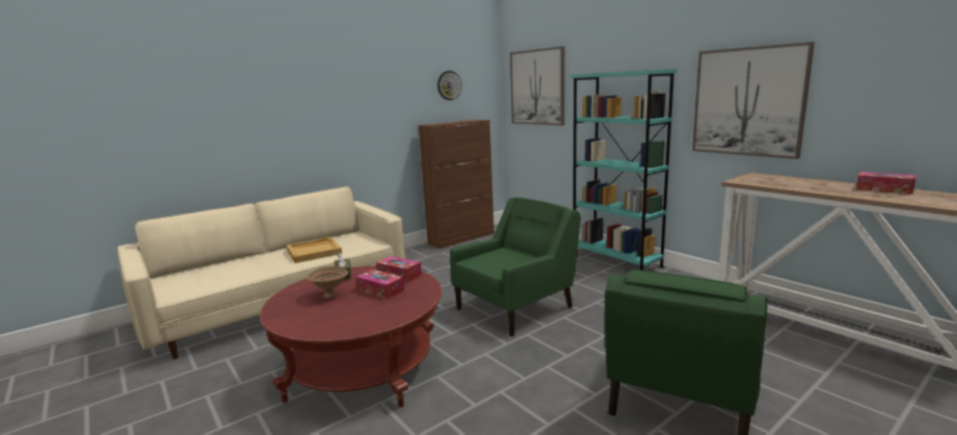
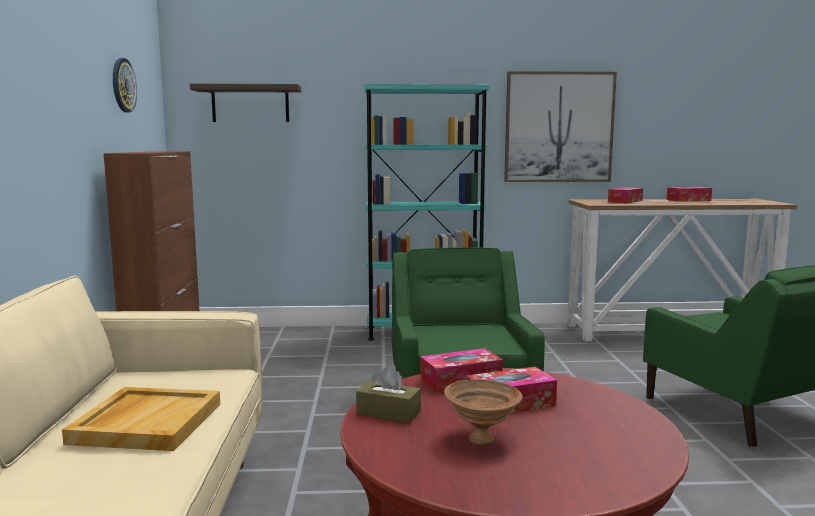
camera: 55 degrees left, 5 degrees down
picture [510,46,565,125] -> shelf [190,84,301,122]
none -> tissue box [608,187,643,203]

